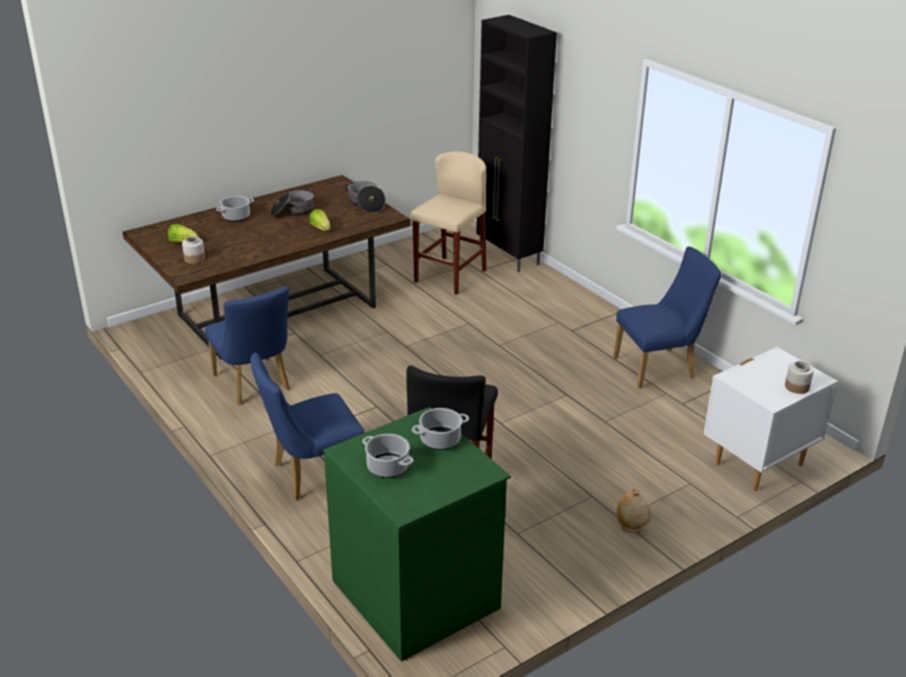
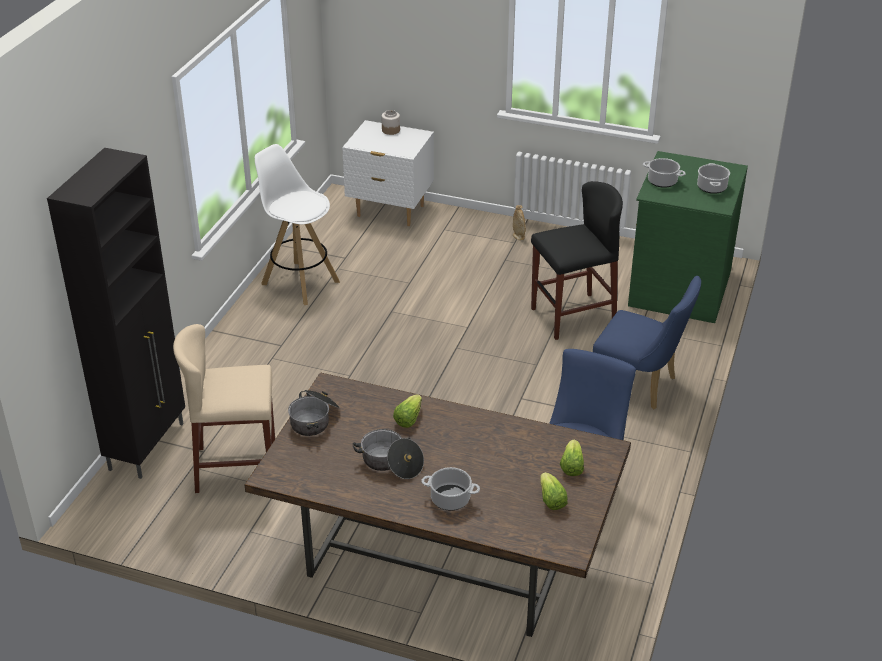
camera: 125 degrees left, 5 degrees up
jar [182,236,205,264] -> lettuce [560,439,584,476]
blue chair [613,246,721,389] -> white stool [255,144,340,305]

